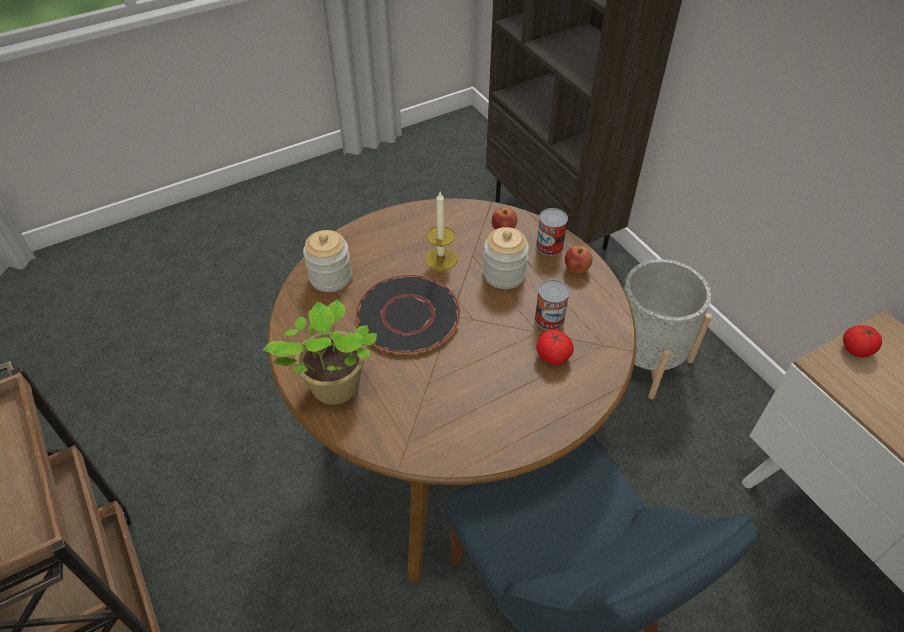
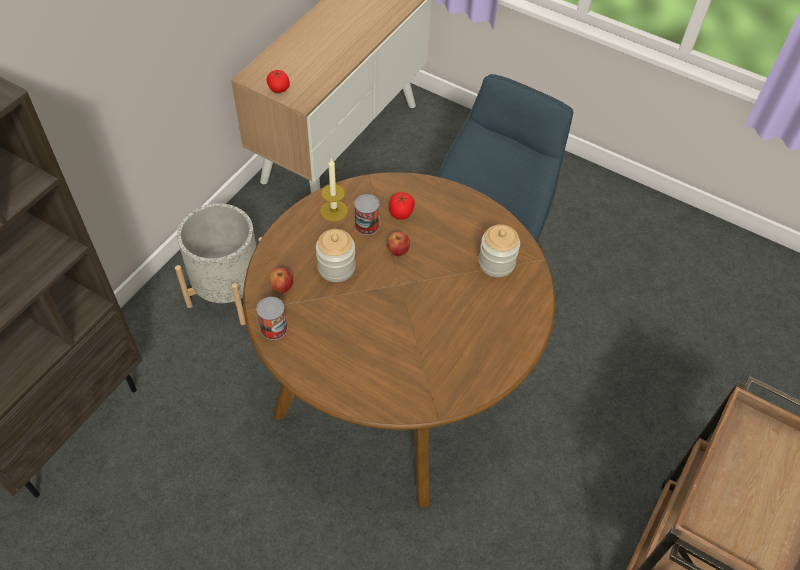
camera: 120 degrees left, 5 degrees up
potted plant [263,299,377,405] -> none
jar [303,230,352,292] -> jar moved to [478,224,520,277]
black plate [355,275,460,354] -> none
candle [425,192,457,271] -> candle moved to [320,159,348,222]
can [536,208,568,256] -> can moved to [257,297,287,340]
apple [565,245,592,273] -> apple moved to [387,232,410,256]

